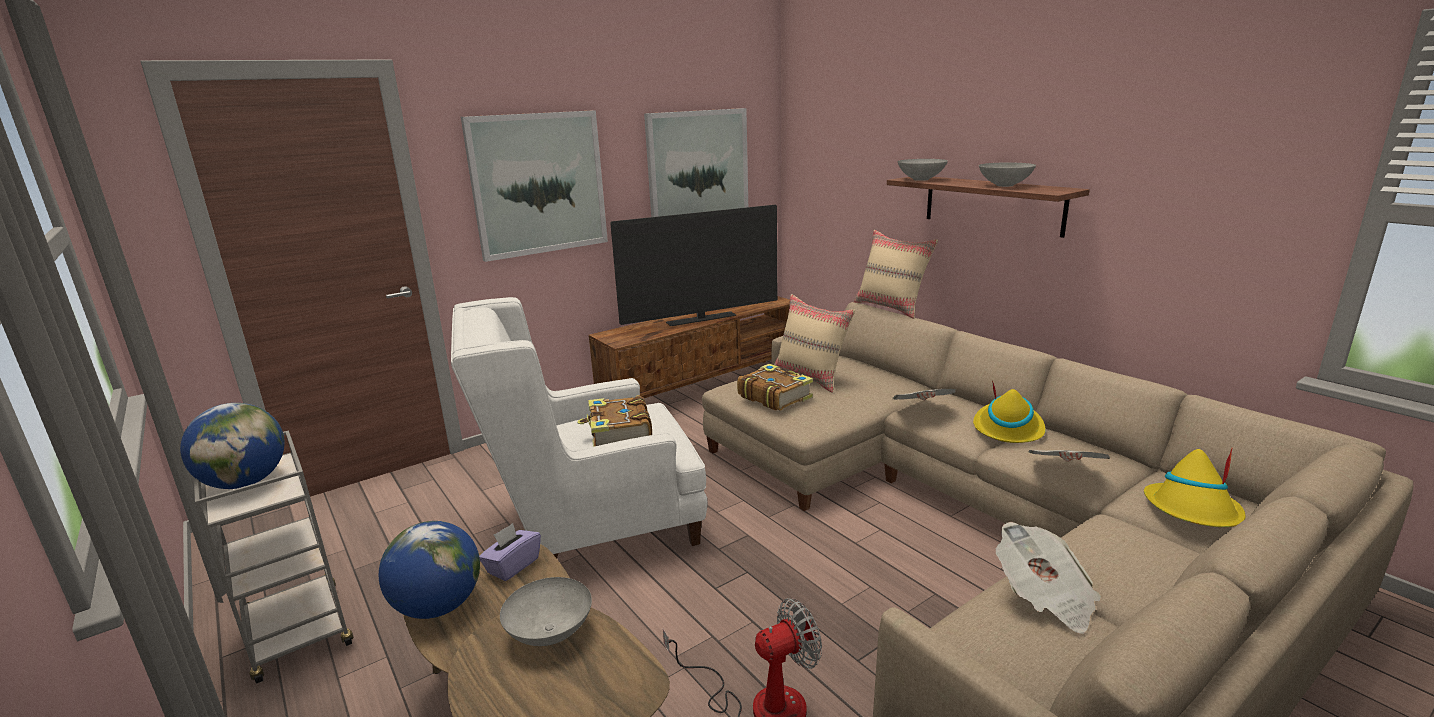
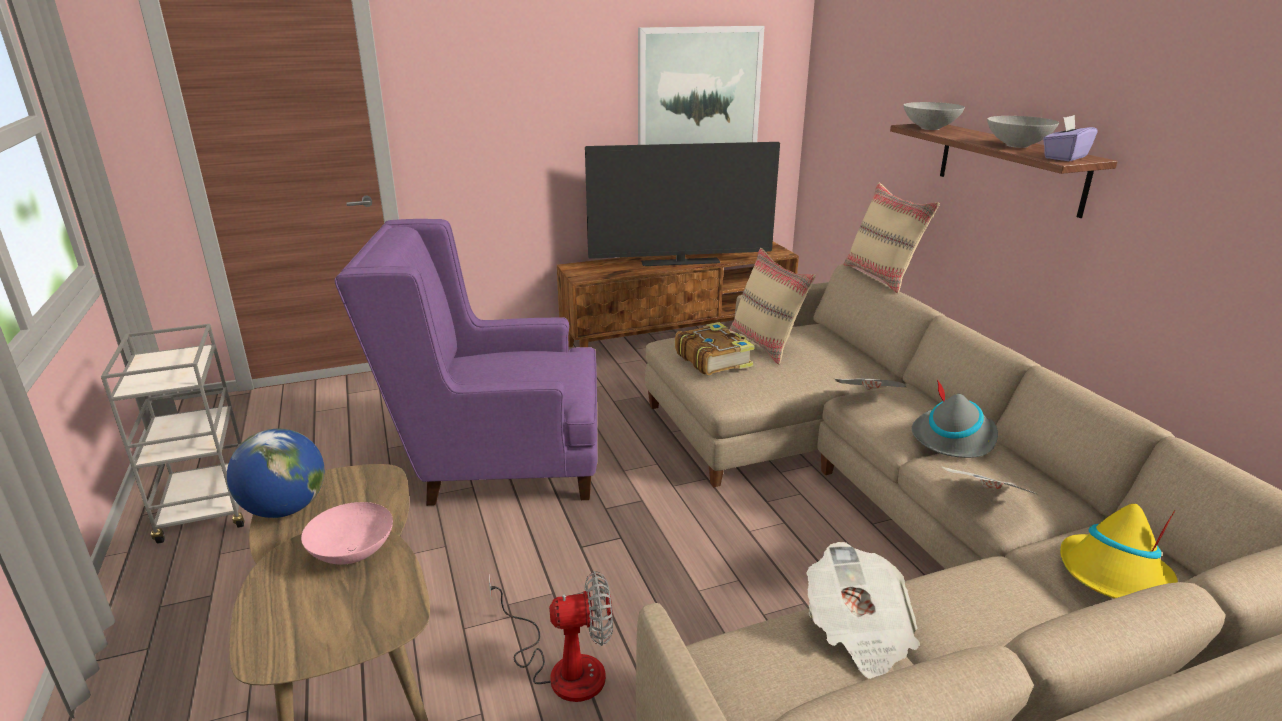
camera: 15 degrees right, 5 degrees up
globe [180,403,285,489] -> none
white armchair [451,297,708,558] -> purple armchair [335,219,598,506]
picture [461,110,608,262] -> none
purple tissue box [479,523,541,581] -> purple tissue box moved to [1043,115,1098,161]
grey bowl [500,577,592,646] -> pink bowl [301,502,393,564]
book [577,395,652,447] -> none
yellow hat [973,380,1046,443] -> grey hat [912,379,998,458]

